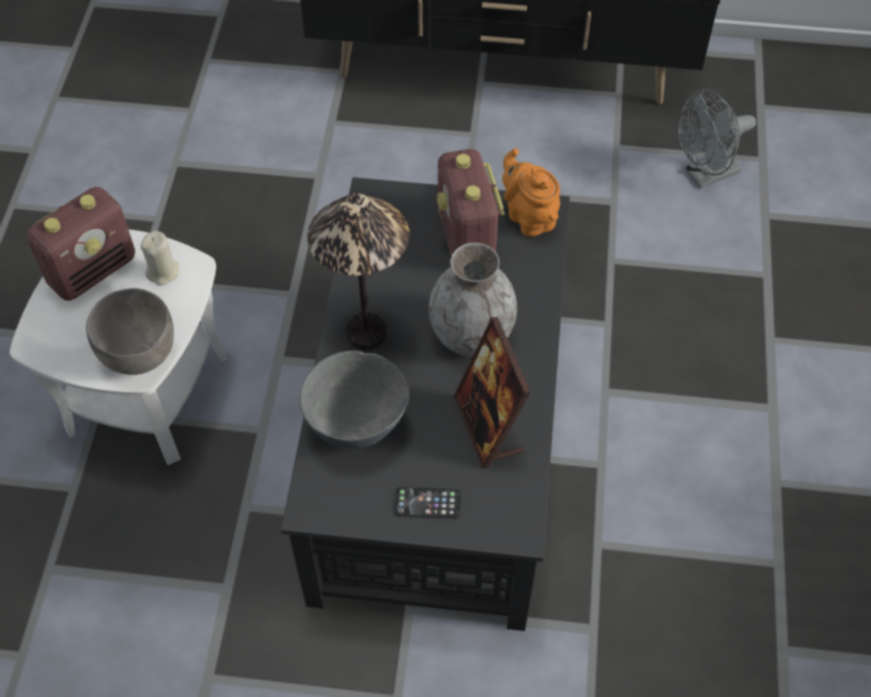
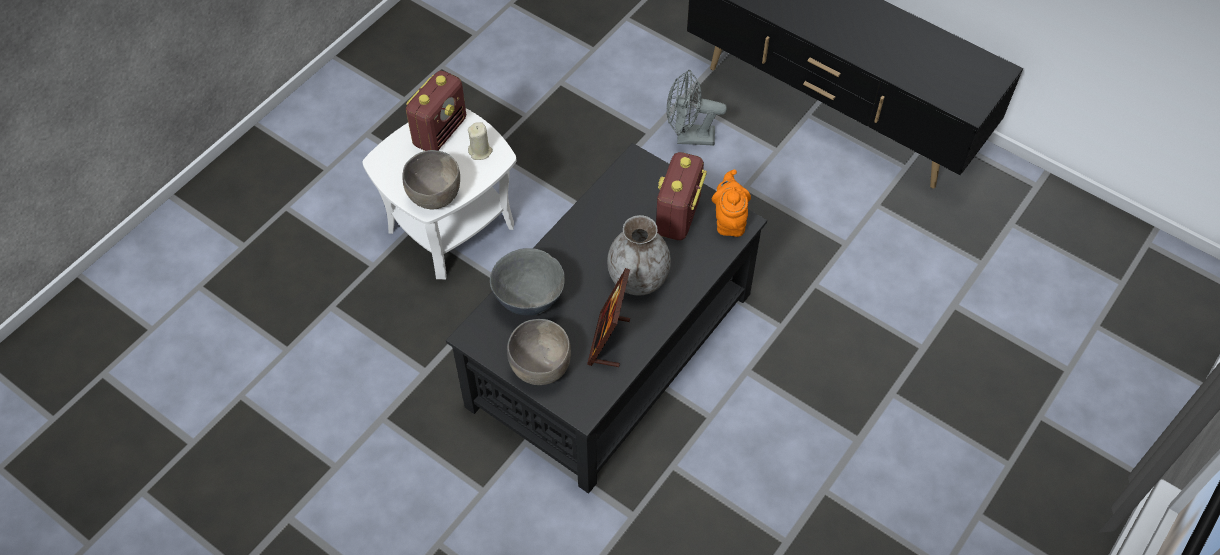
camera: 30 degrees right, 0 degrees up
radio [26,187,135,300] -> radio turned 45 degrees counterclockwise [406,71,466,151]
table lamp [307,193,409,350] -> none
phone [395,487,462,519] -> grey bowl [507,319,571,385]
grey fan [678,89,756,189] -> grey fan moved to [667,70,727,146]

